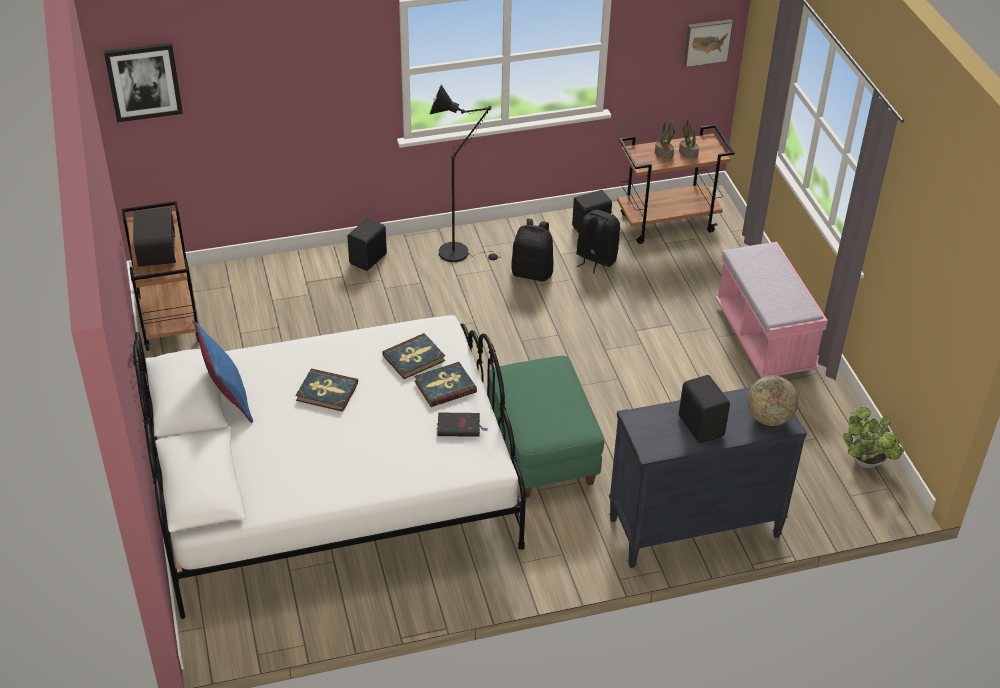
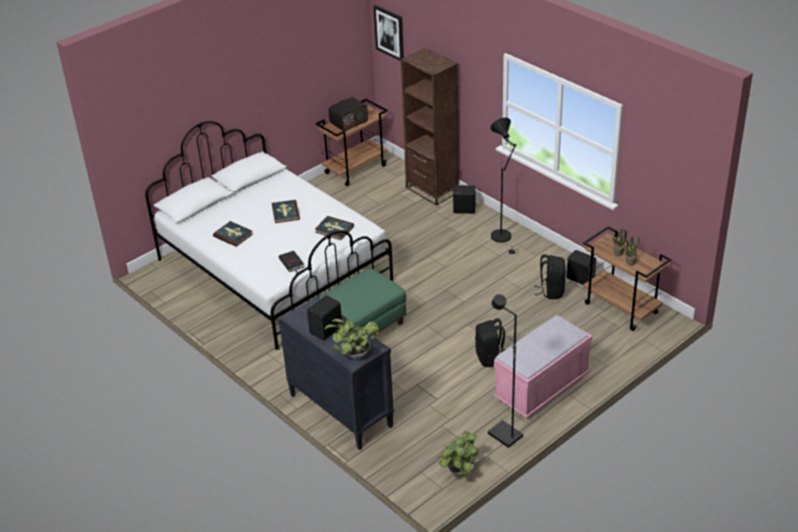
camera: 65 degrees right, 5 degrees down
blue pillow [194,322,253,423] -> none
book [414,362,477,407] -> book moved to [213,221,253,247]
black backpack [511,219,553,282] -> black backpack moved to [475,318,506,367]
picture [683,19,733,68] -> none
globe [747,376,798,426] -> potted plant [325,319,379,359]
none -> brown bookcase [401,48,459,205]
none -> black floor lamp [488,294,523,448]

